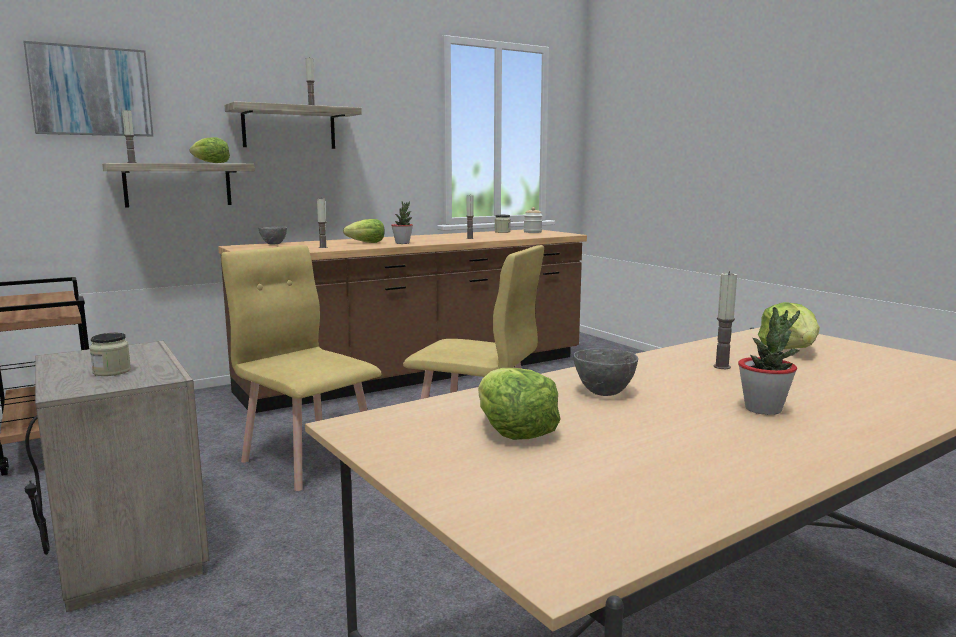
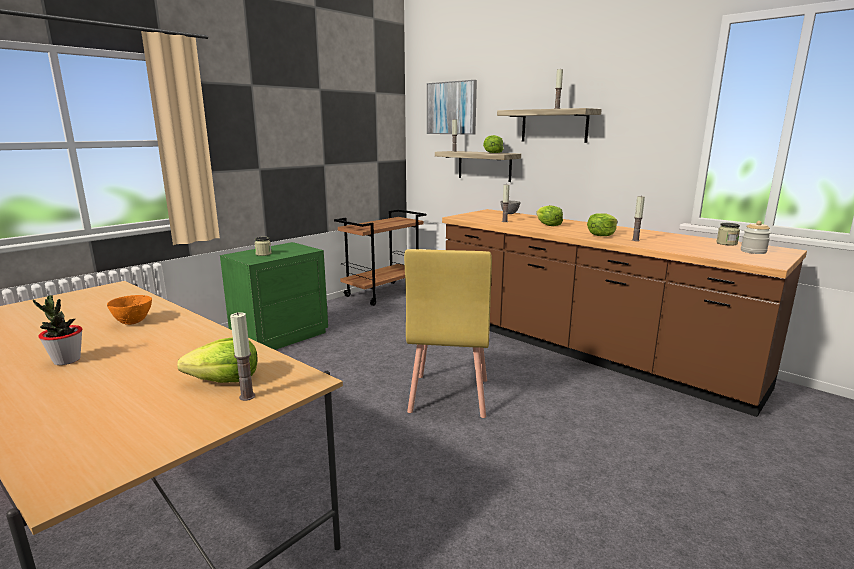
camera: 75 degrees right, 5 degrees up
beige nightstand [25,341,209,612] -> green nightstand [220,242,328,350]
yellow chair [221,245,381,491] -> none
potted plant [391,201,413,244] -> none
lettuce [478,368,560,440] -> lettuce moved to [587,213,617,236]
grey bowl [573,348,638,396] -> orange bowl [107,295,152,325]
candle [713,271,737,369] -> candle moved to [230,312,255,401]

